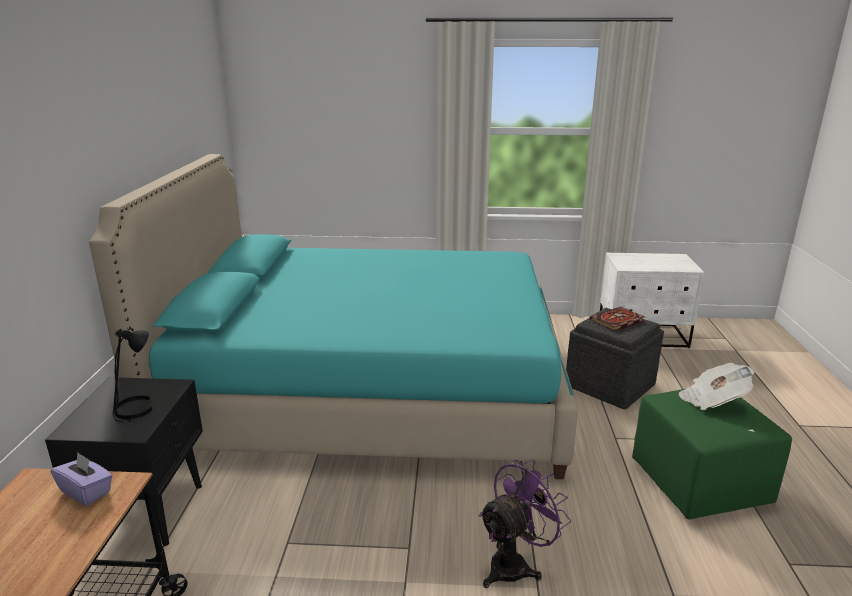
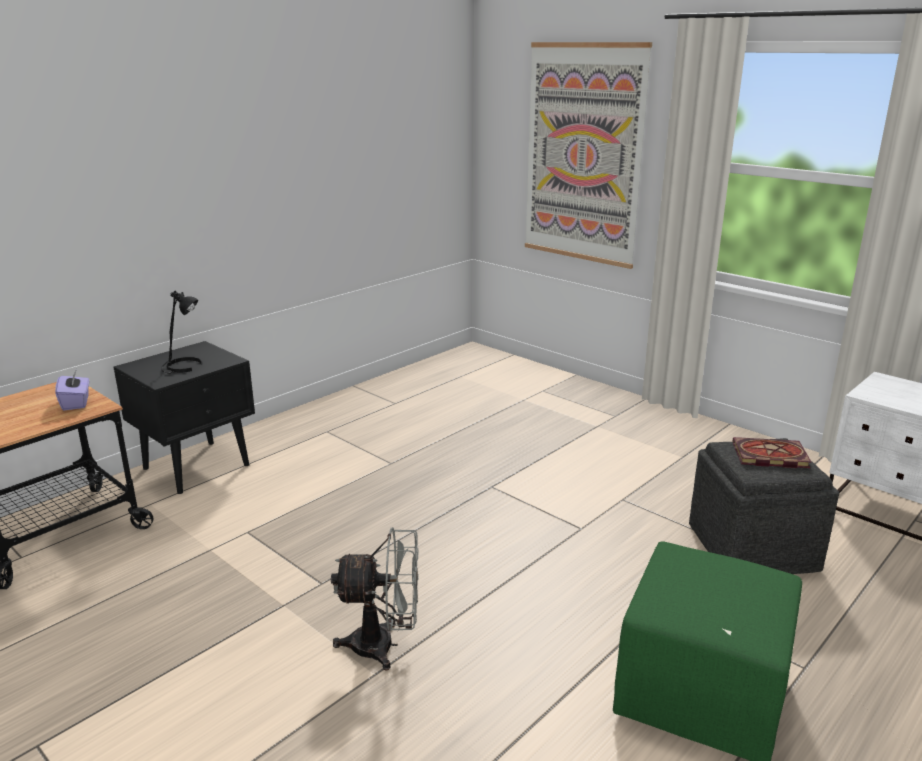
camera: 40 degrees right, 0 degrees up
turquoise bed [89,154,578,479] -> none
purple fan [479,459,571,588] -> grey fan [331,527,419,670]
newspaper [679,363,755,410] -> none
none -> picture [525,42,652,269]

